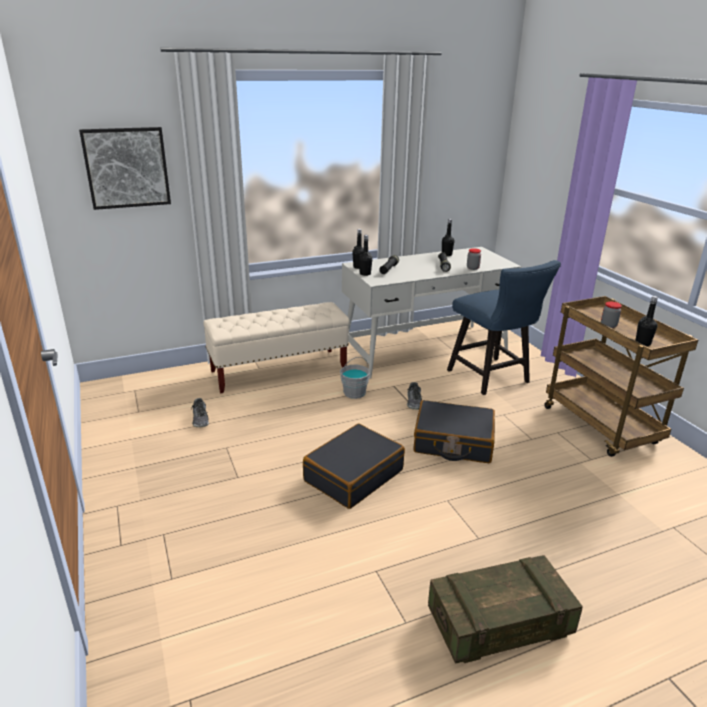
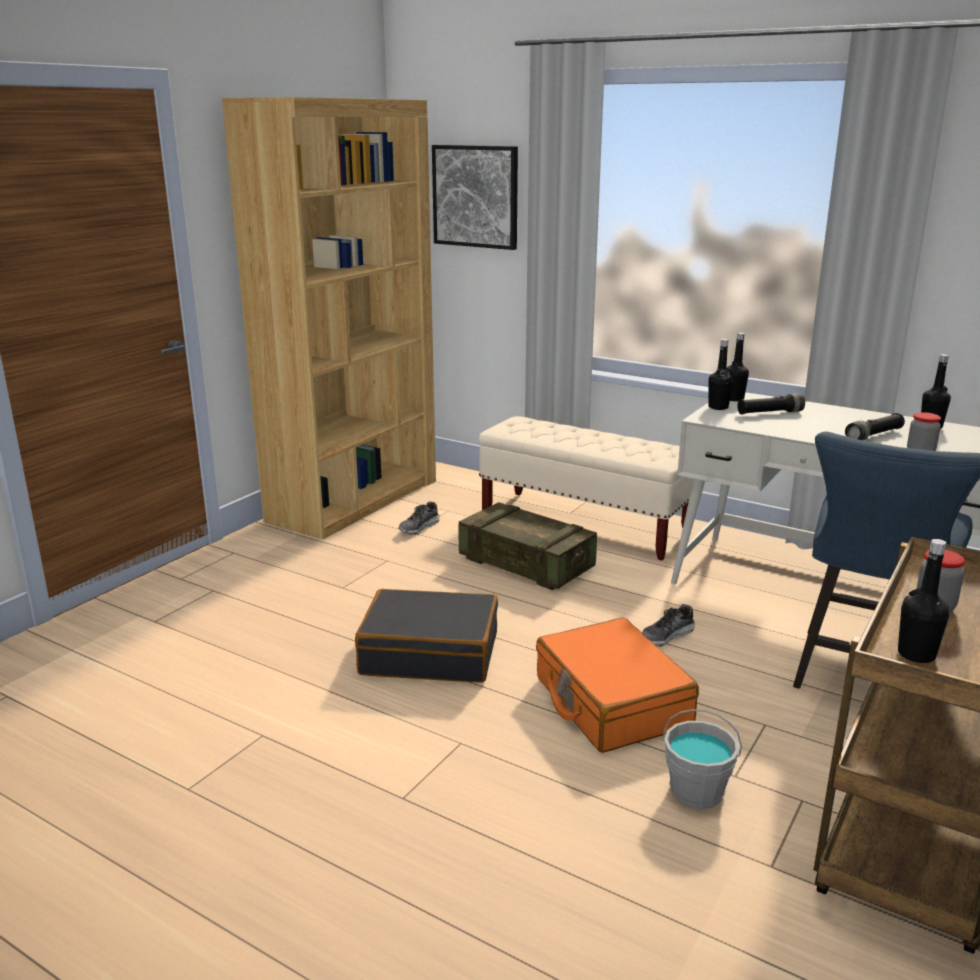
camera: 55 degrees right, 5 degrees down
grey bucket [340,357,370,399] -> grey bucket moved to [663,709,742,809]
black suitcase [413,400,495,463] -> orange suitcase [536,618,699,753]
crate [428,555,583,664] -> crate moved to [458,502,597,590]
none -> brown bookcase [222,97,436,540]

